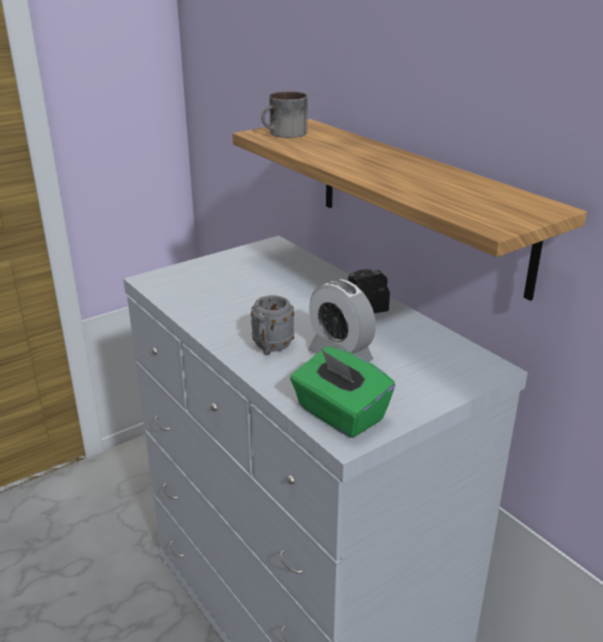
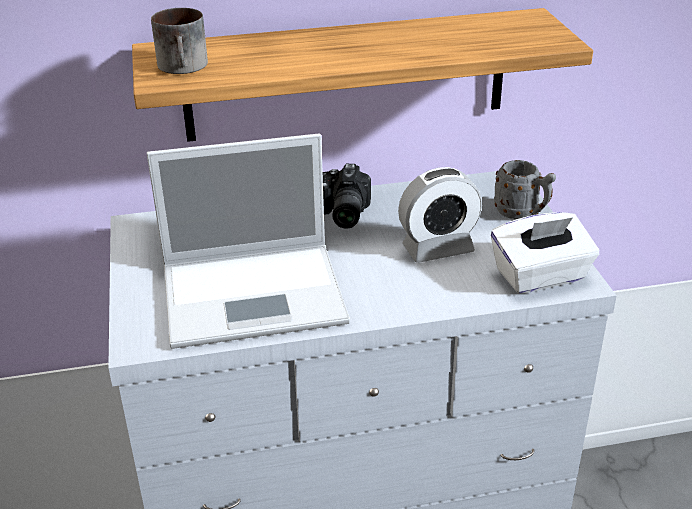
camera: 65 degrees left, 5 degrees up
grey mug [250,295,295,355] -> grey mug moved to [494,160,556,219]
green tissue box [290,347,395,438] -> white tissue box [491,212,599,294]
none -> laptop [147,134,350,349]

